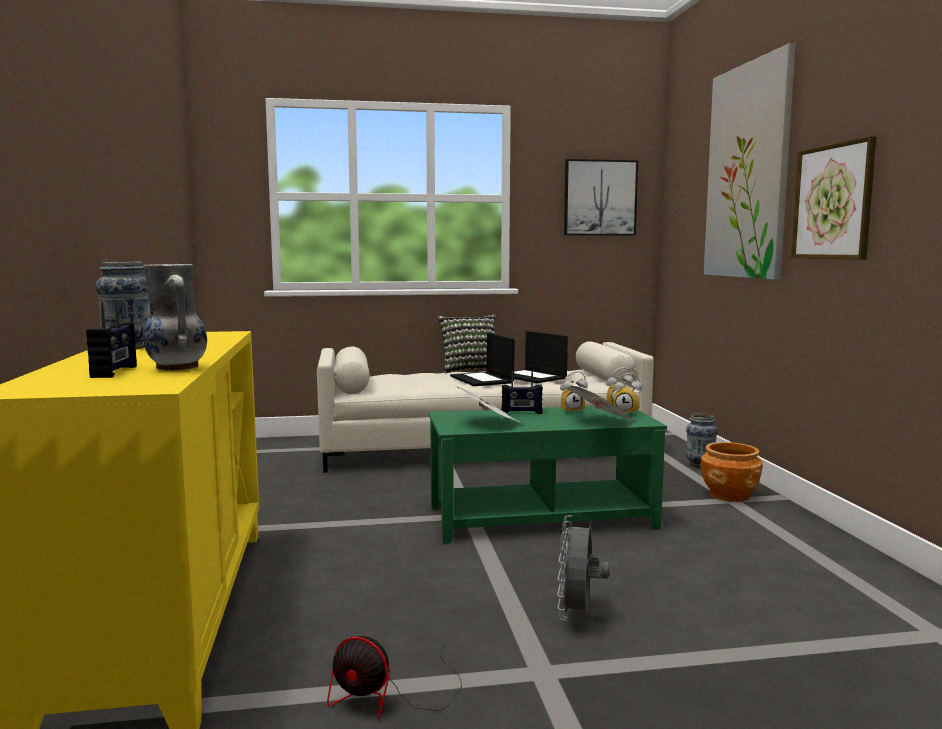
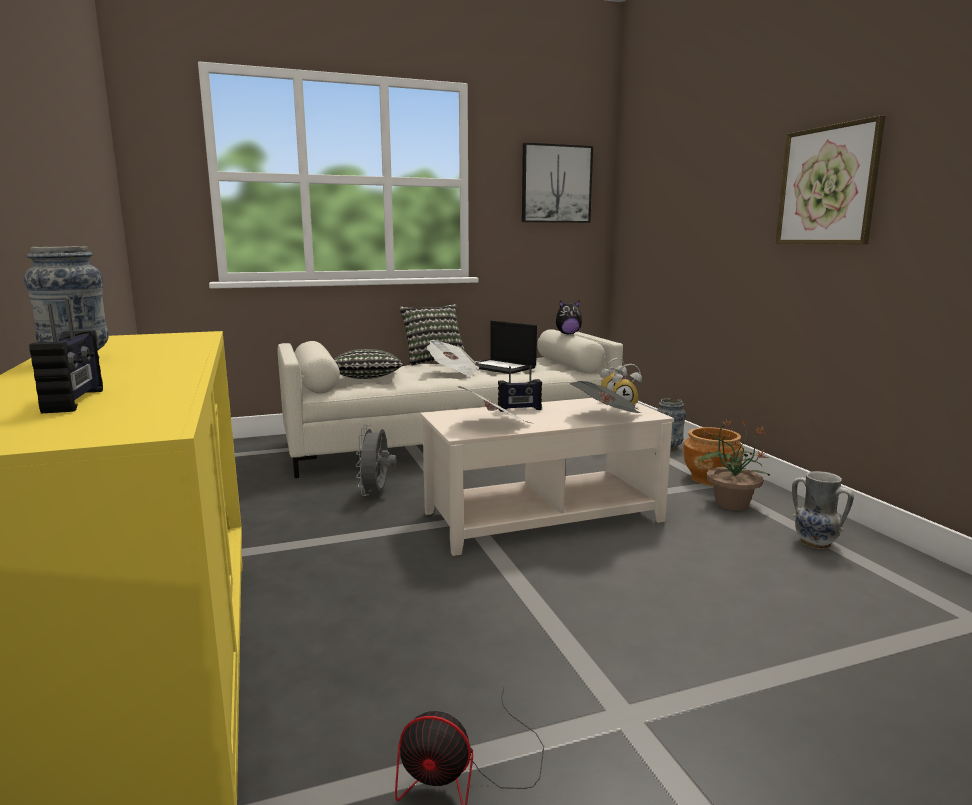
camera: 10 degrees left, 5 degrees up
vase [143,264,207,371] -> vase moved to [792,471,854,549]
green coffee table [428,406,667,544] -> beige coffee table [420,398,674,556]
laptop [450,333,515,386] -> newspaper [427,340,479,376]
grey fan [557,515,609,621] -> grey fan moved to [356,425,397,496]
alarm clock [560,371,588,414] -> none
picture [704,43,796,280] -> none
none -> pillow [334,349,403,379]
none -> plush toy [556,301,582,334]
none -> potted plant [698,418,770,510]

